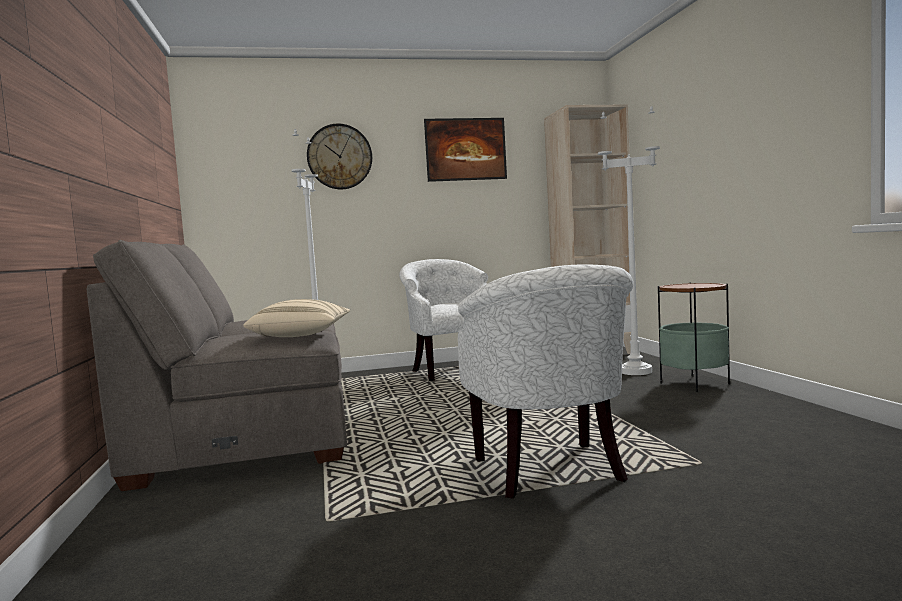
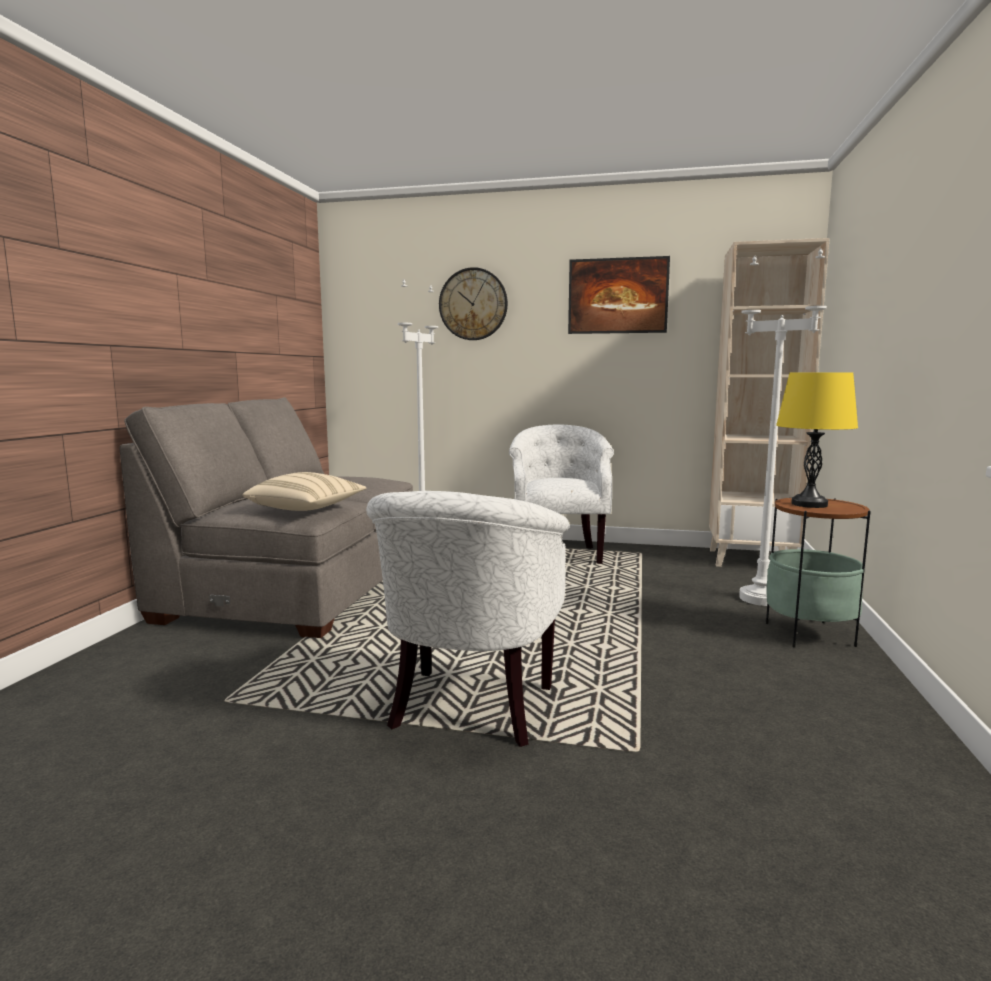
camera: 25 degrees right, 5 degrees up
none -> yellow table lamp [776,373,858,508]

